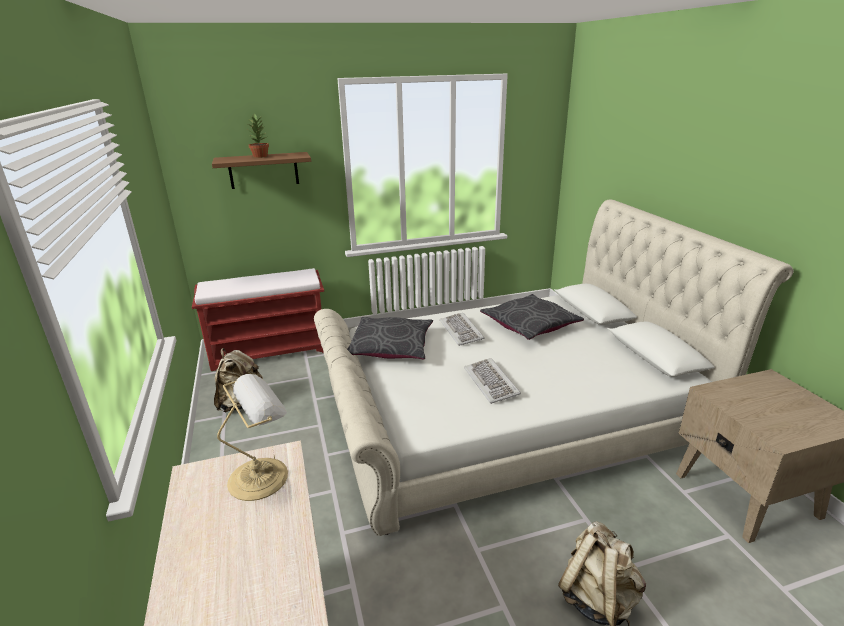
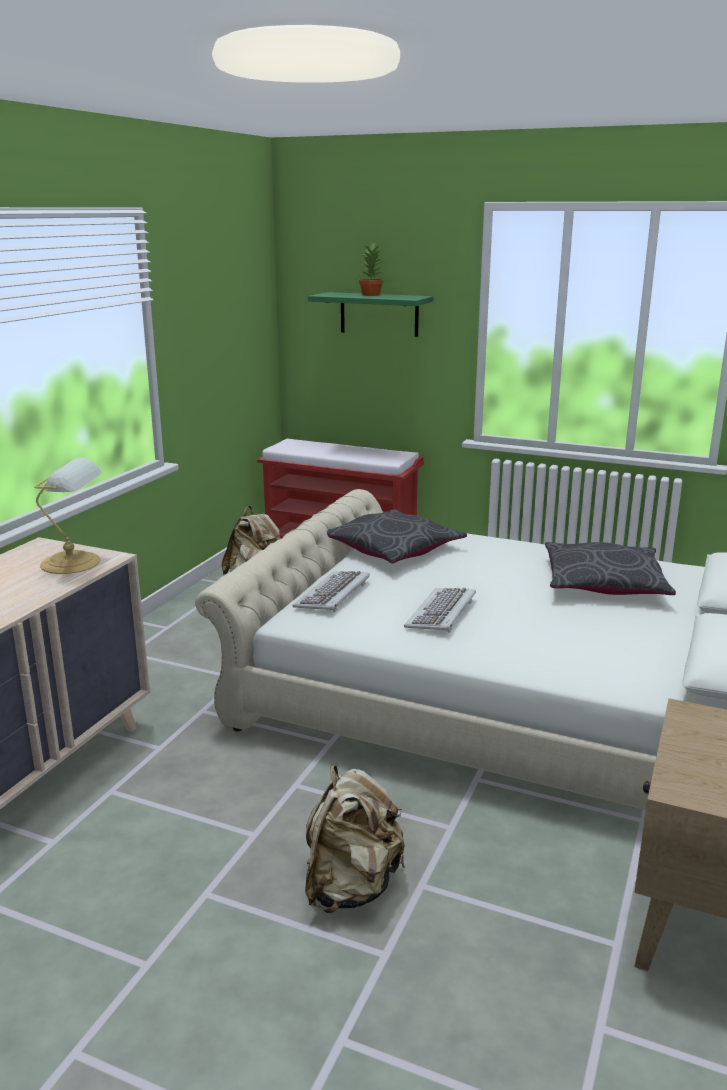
camera: 40 degrees right, 5 degrees down
brown shelf [212,152,311,189] -> green shelf [308,292,433,337]
keyboard [440,313,484,346] -> keyboard moved to [293,571,370,612]

